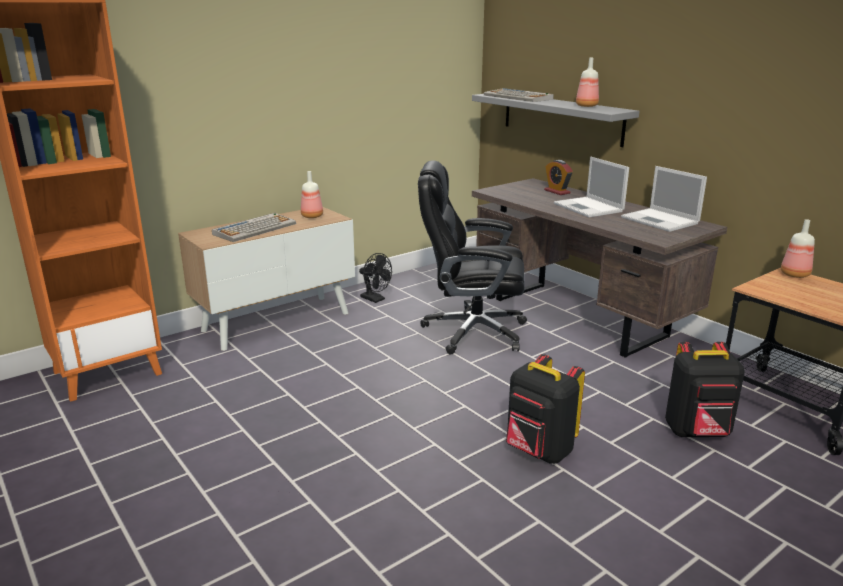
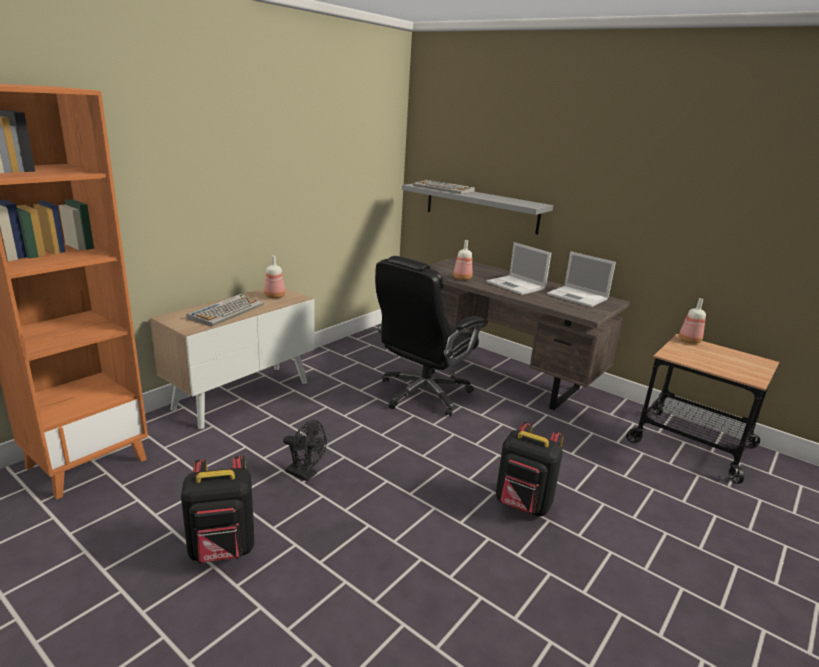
camera: 15 degrees left, 0 degrees up
black fan [359,253,392,303] -> black fan moved to [283,420,327,481]
black office chair [418,160,527,355] -> black office chair turned 45 degrees counterclockwise [375,256,484,416]
alarm clock [544,160,573,195] -> none
bottle [576,58,599,107] -> bottle moved to [453,240,472,280]
black backpack [665,342,745,437] -> black backpack moved to [181,456,254,563]

